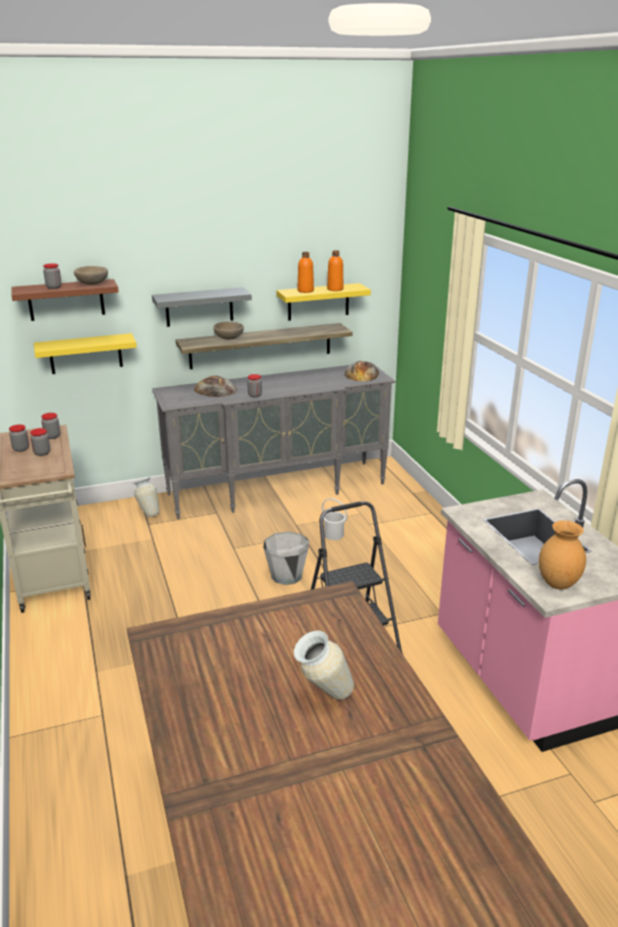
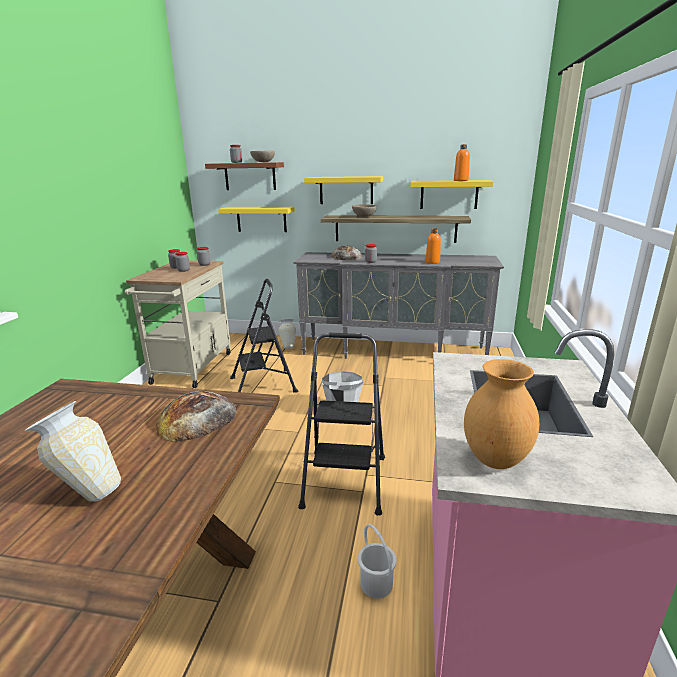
camera: 30 degrees right, 5 degrees down
grey shelf [152,287,252,327] -> yellow shelf [304,176,383,204]
orange bottle [298,252,314,293] -> orange bottle moved to [426,228,441,264]
white bucket [322,498,348,540] -> white bucket moved to [358,524,397,599]
bread [344,361,379,382] -> bread moved to [155,391,237,442]
none -> black step ladder [230,279,299,393]

